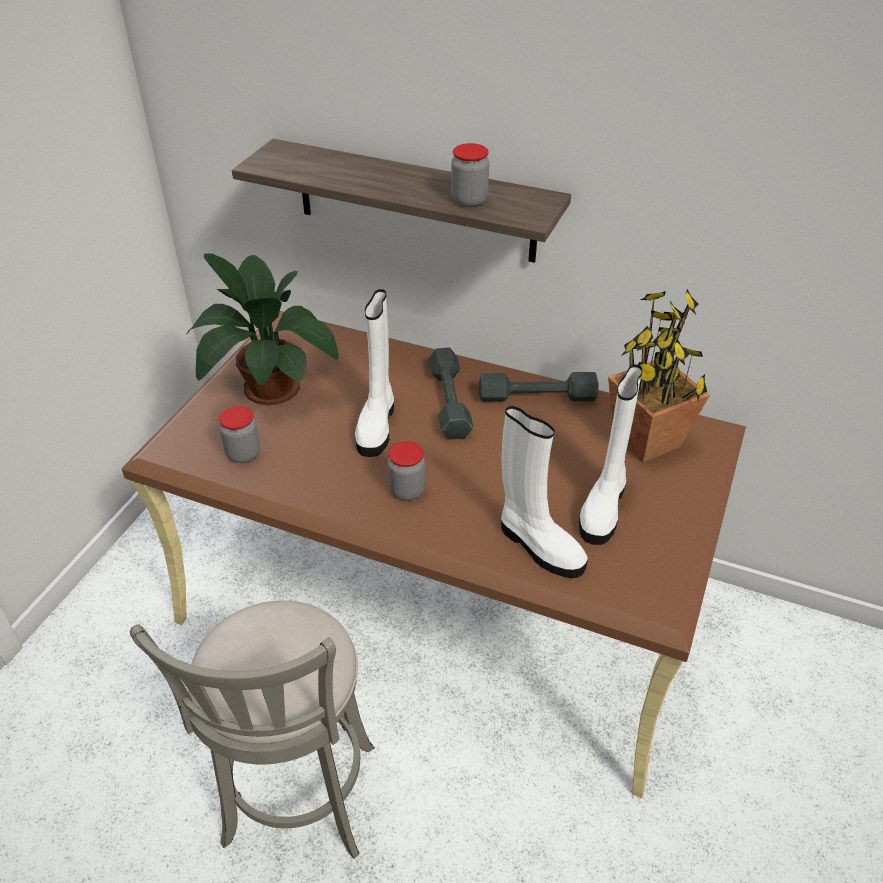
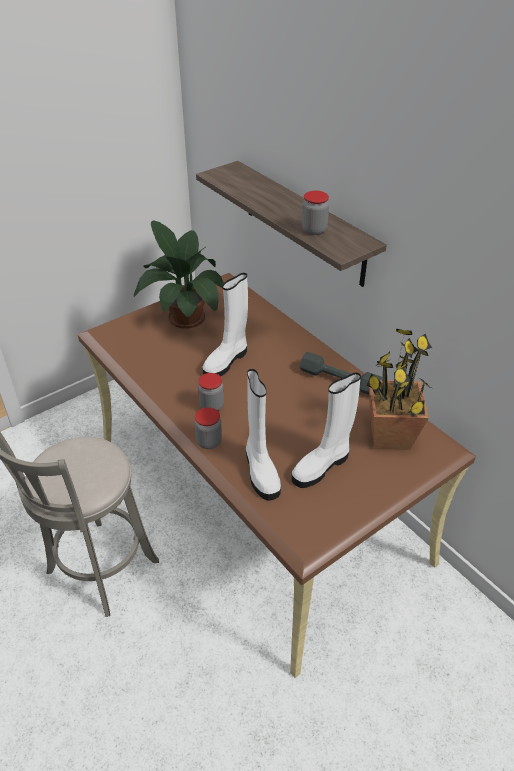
camera: 30 degrees right, 0 degrees up
jar [219,406,260,463] -> jar moved to [194,407,222,449]
grey dumbbell [429,348,473,439] -> none

